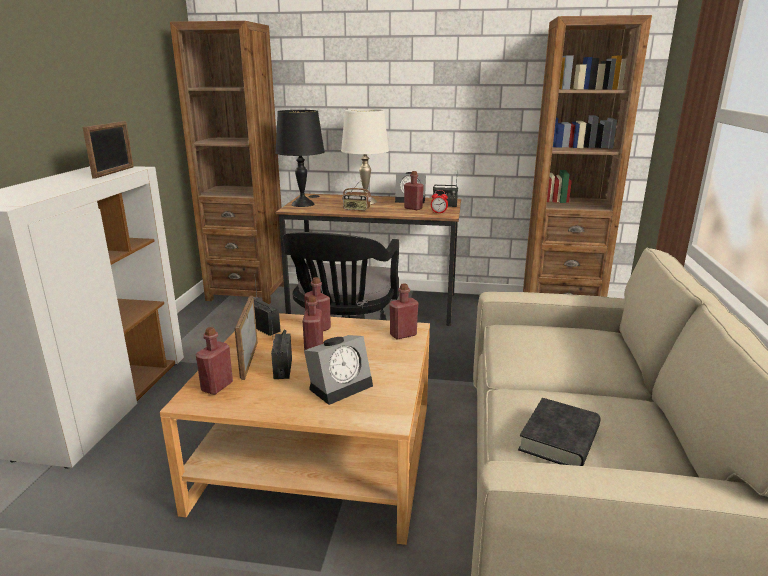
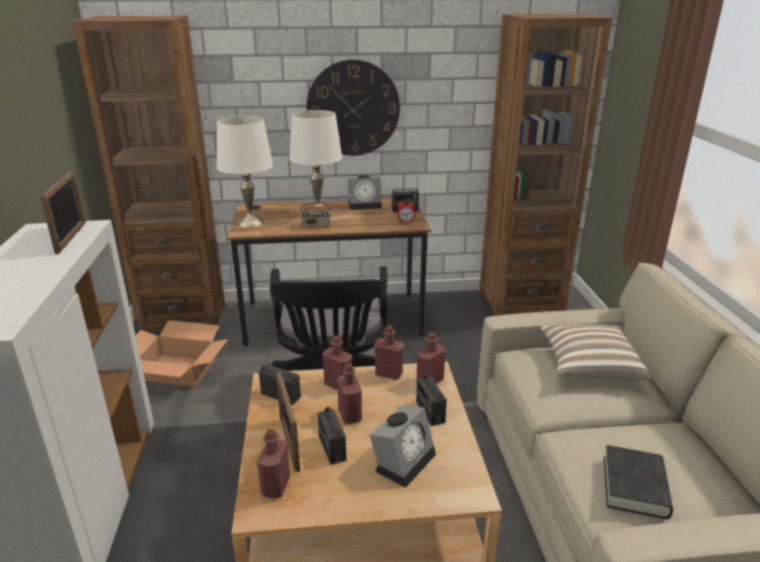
camera: 15 degrees left, 5 degrees up
black table lamp [275,110,325,207] -> white table lamp [217,116,273,227]
red bottle [404,171,424,210] -> red bottle moved to [374,325,404,380]
none -> cardboard box [135,320,228,387]
none -> wall clock [306,59,400,156]
none -> radio [416,374,447,426]
none -> pillow [540,325,653,380]

